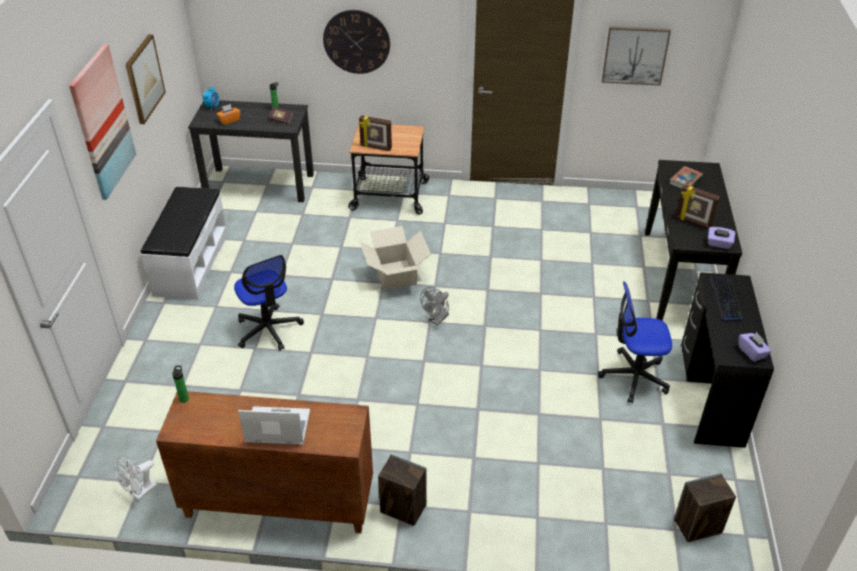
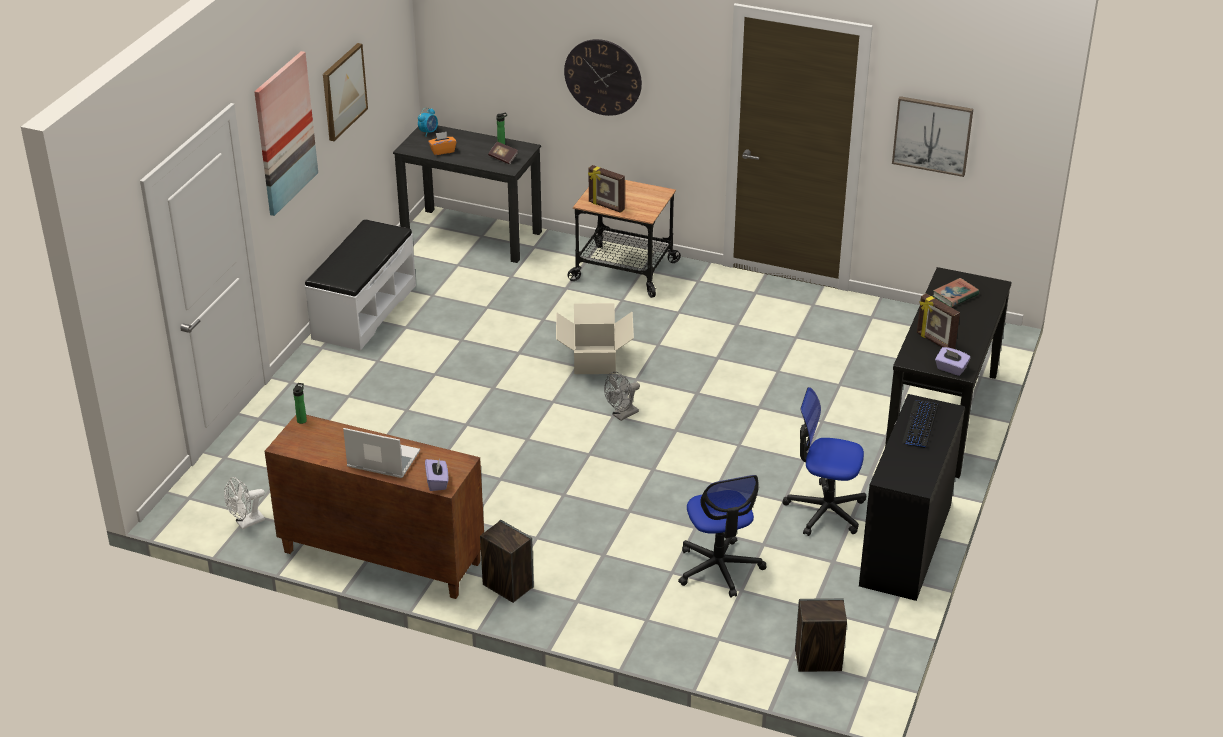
camera: 15 degrees right, 5 degrees down
office chair [234,255,304,350] -> office chair moved to [678,475,766,597]
purple tissue box [739,331,771,362] -> purple tissue box moved to [425,458,448,491]

